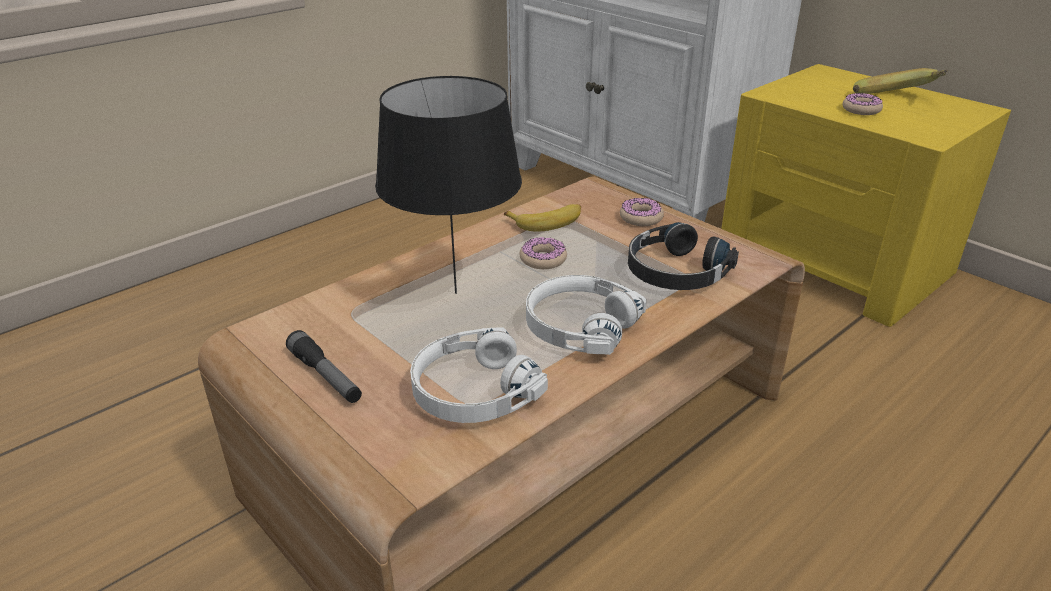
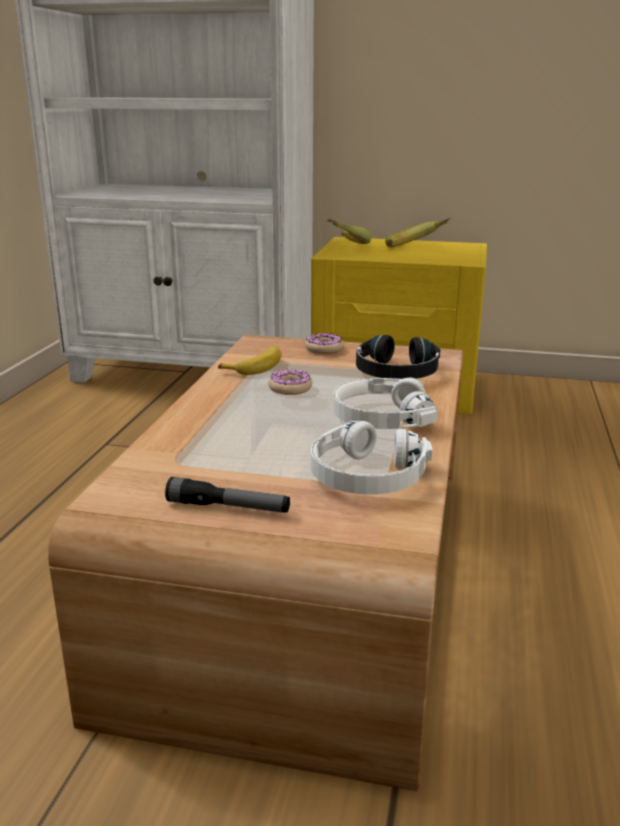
camera: 35 degrees left, 10 degrees down
black table lamp [375,76,522,294] -> none
donut [843,93,883,115] -> none
none -> banana [328,219,372,244]

